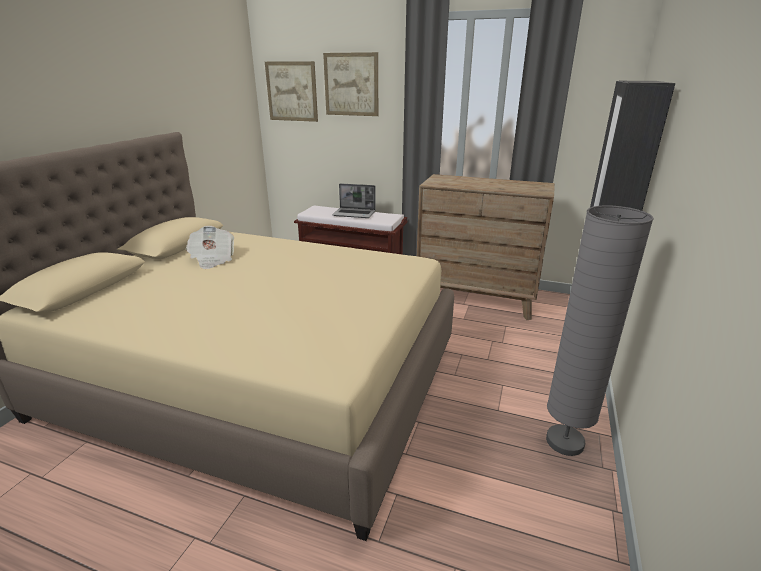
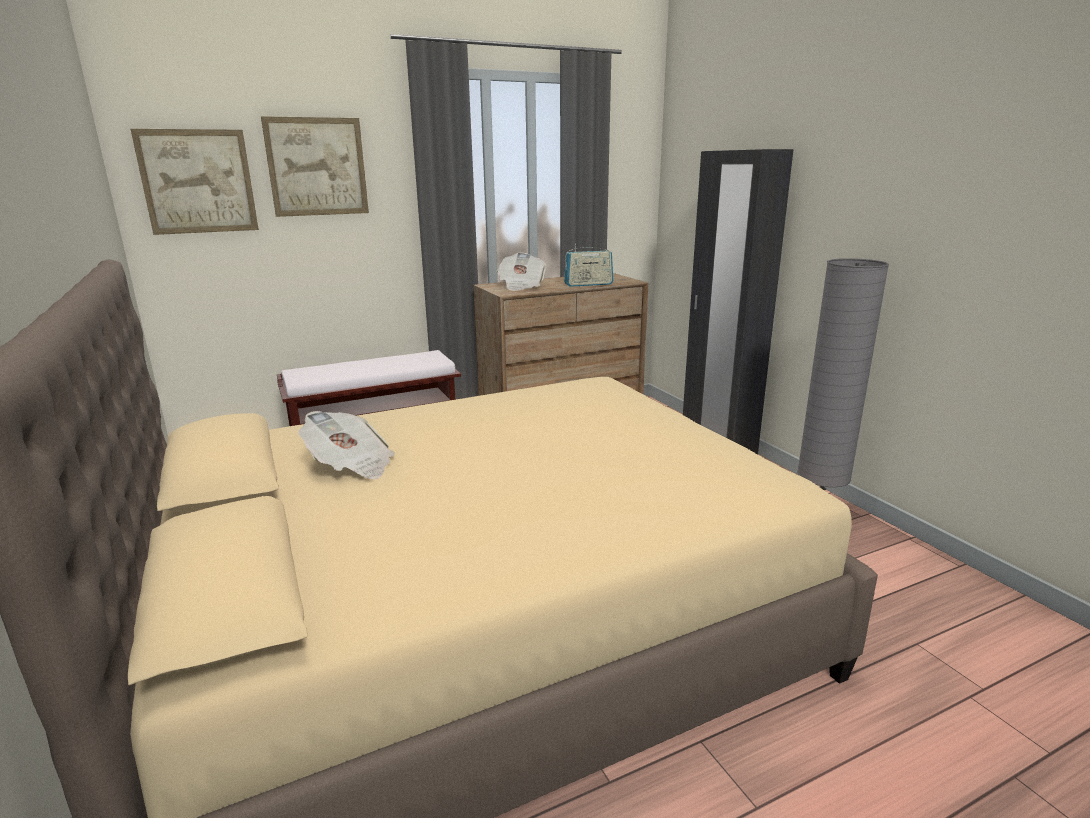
camera: 45 degrees left, 5 degrees down
laptop [332,183,376,218] -> none
none -> newspaper [497,252,547,291]
none -> radio [564,244,613,287]

